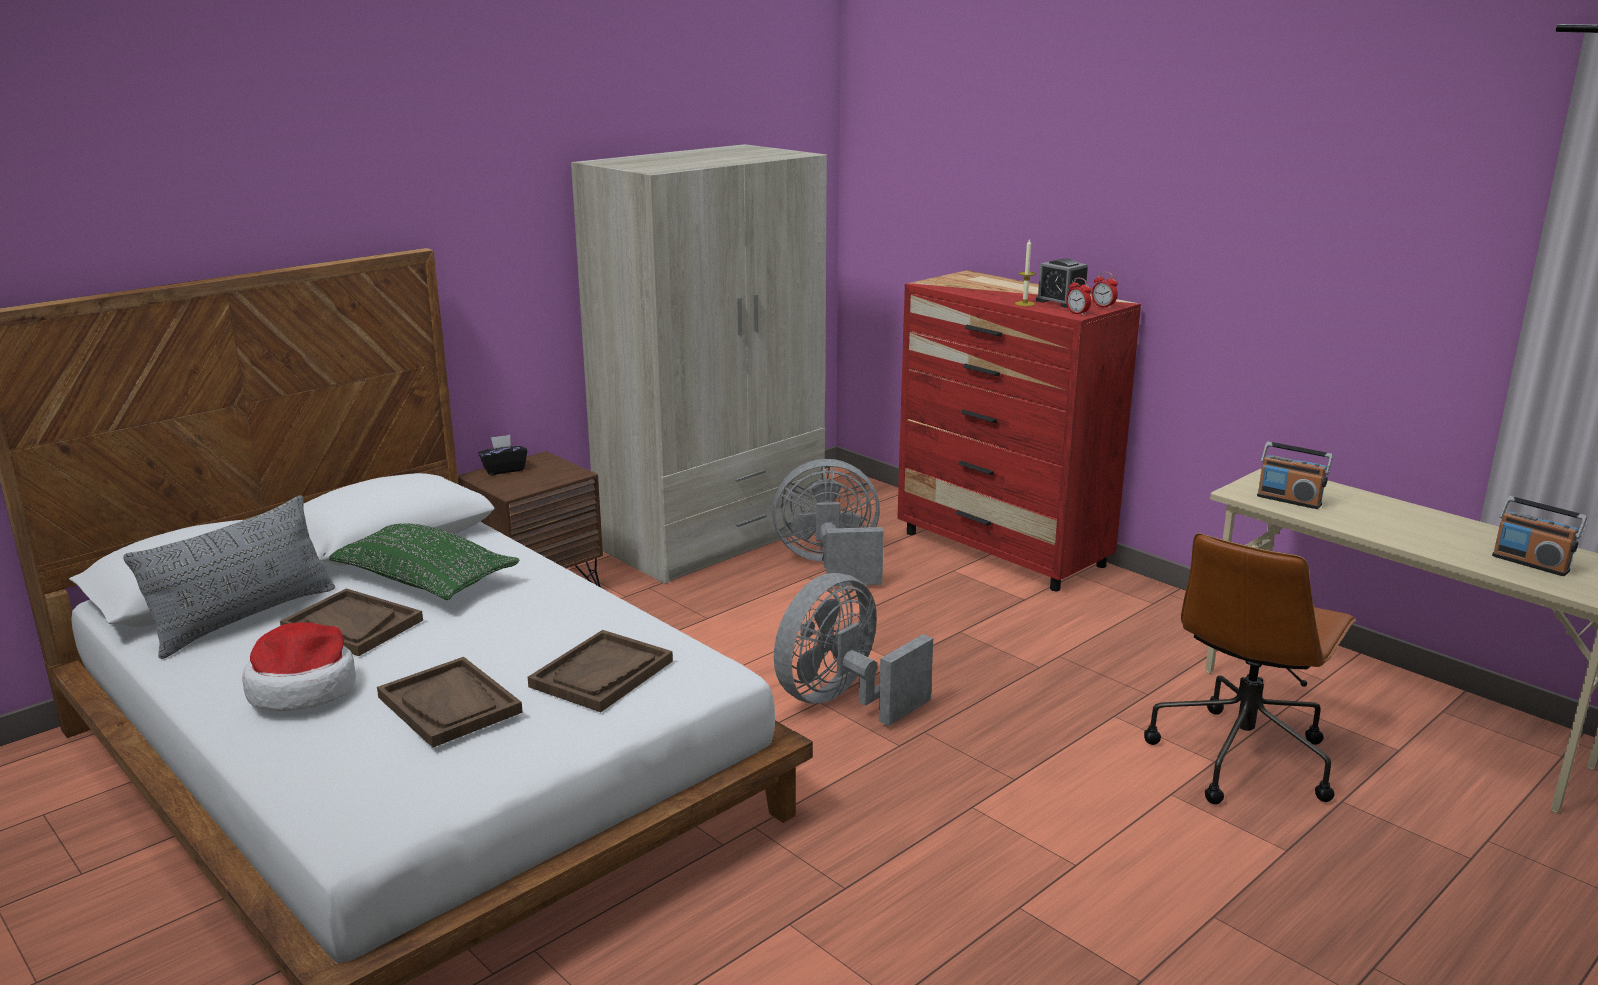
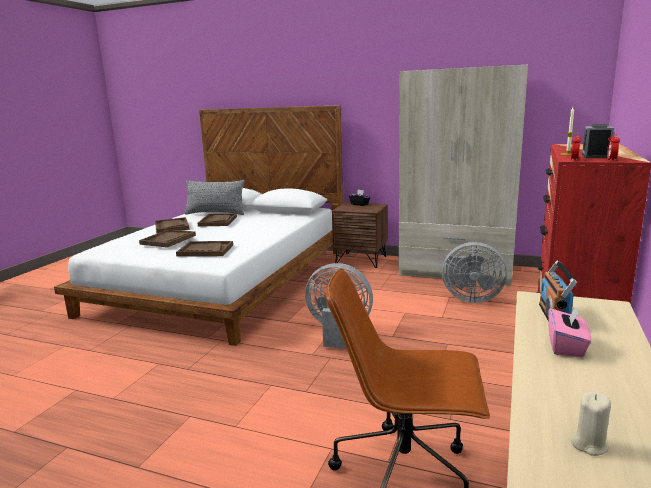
camera: 65 degrees right, 5 degrees down
hat [242,622,356,711] -> brown tray [155,217,190,233]
green pillow [323,523,519,600] -> none
grey fan [772,459,884,586] -> grey fan turned 135 degrees clockwise [442,242,507,303]
radio [1492,496,1587,576] -> beige candle [571,392,611,456]
none -> pink tissue box [548,306,591,358]

